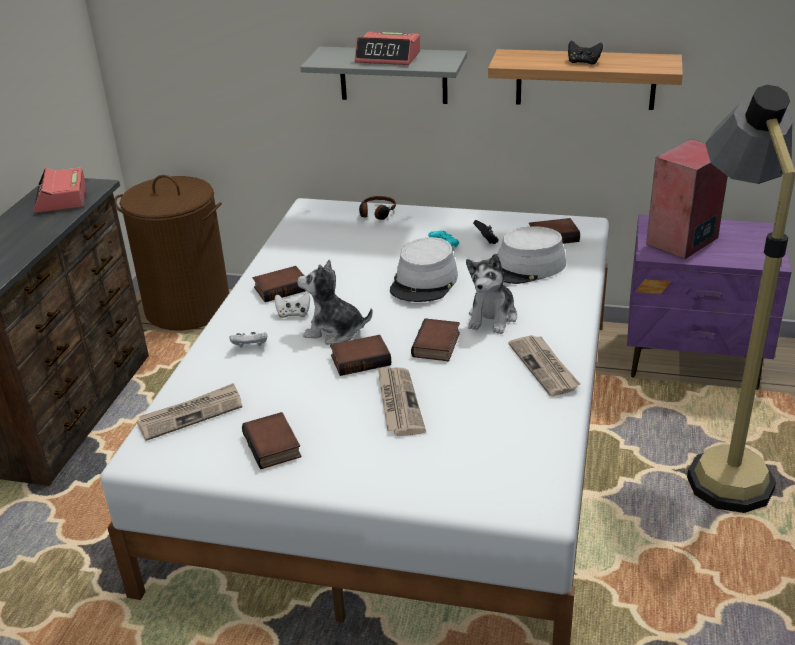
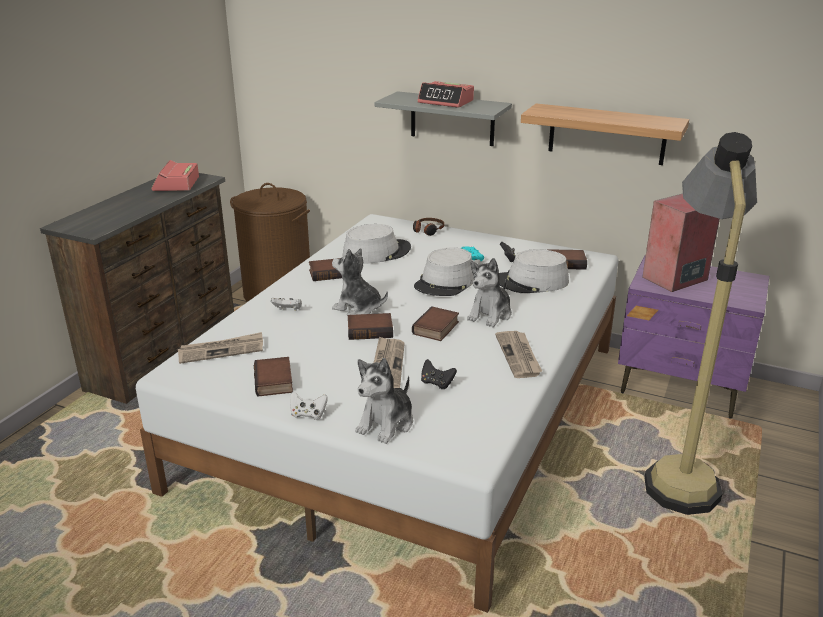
camera: 10 degrees right, 5 degrees down
white game controller [275,293,310,318] -> white game controller moved to [290,391,328,420]
black game controller [568,40,603,64] -> black game controller moved to [421,359,457,389]
none -> grey hat [343,224,411,264]
none -> plush toy [355,358,413,444]

